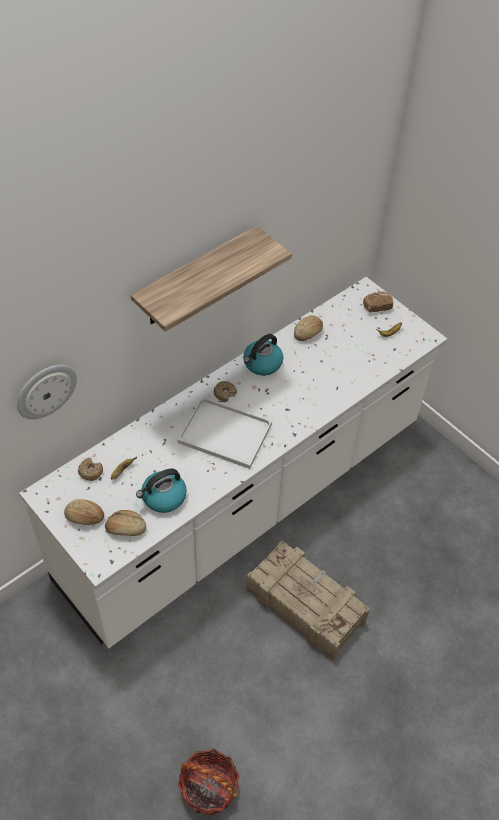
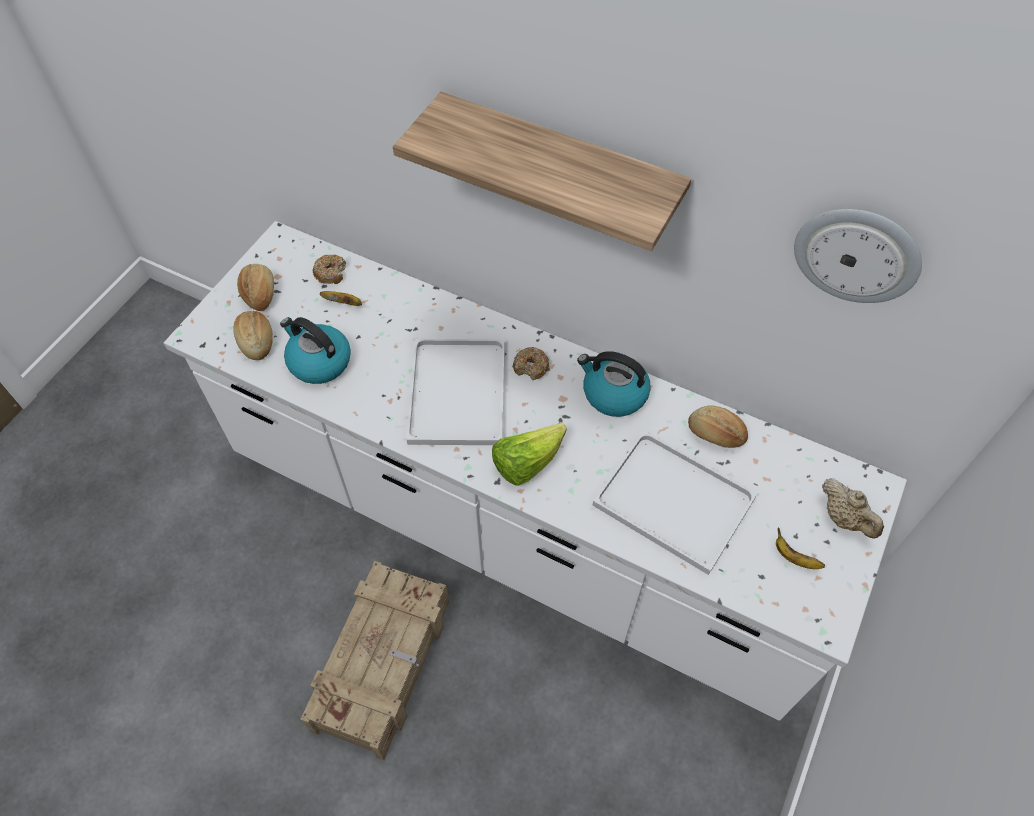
camera: 70 degrees right, 5 degrees up
wall clock [17,365,77,419] -> wall clock moved to [794,209,922,303]
basket [178,749,239,815] -> none
bread [363,291,393,312] -> beige teapot [822,478,884,538]
none -> lettuce [492,422,567,486]
none -> white tray [592,431,757,575]

